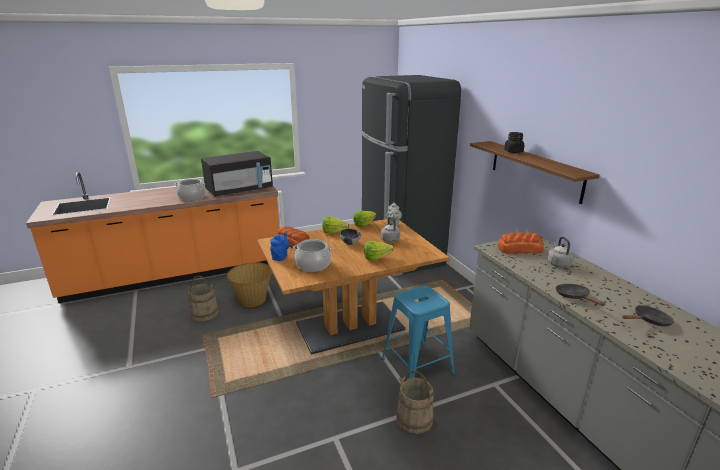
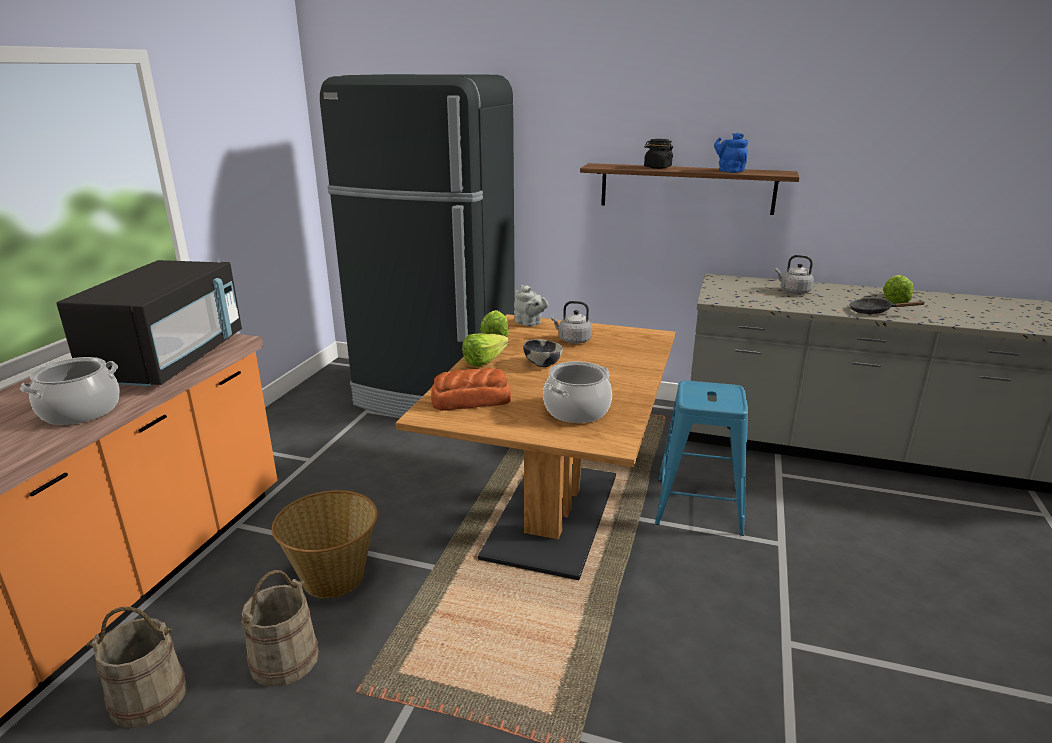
camera: 50 degrees left, 0 degrees up
blue teapot [270,232,290,261] -> blue teapot moved to [714,133,748,173]
lettuce [364,241,394,261] -> lettuce moved to [883,275,913,304]
beige bucket [396,370,435,434] -> beige bucket moved to [86,607,187,728]
bread [497,232,544,254] -> none
black frying pan [622,305,674,326] -> none

